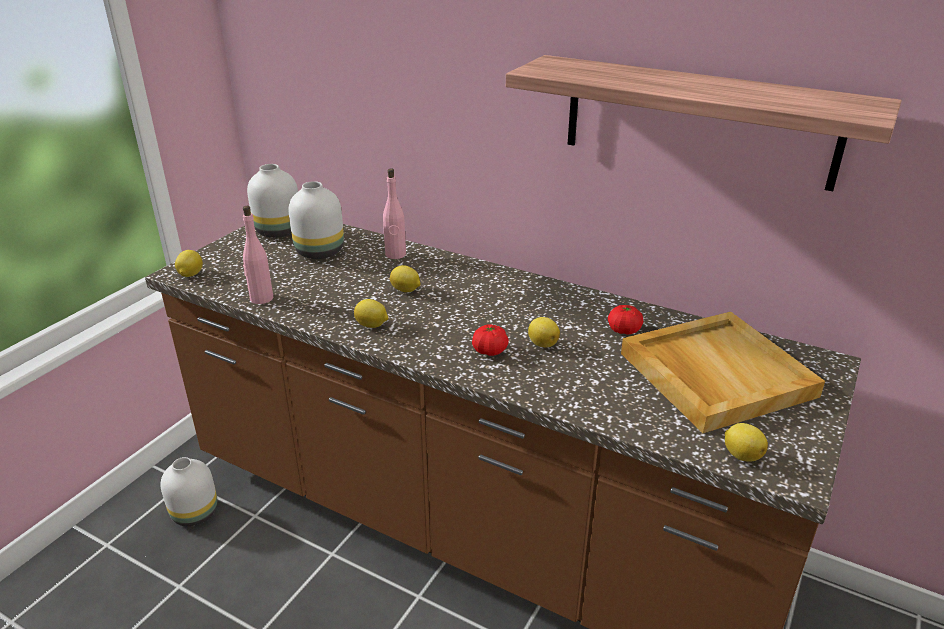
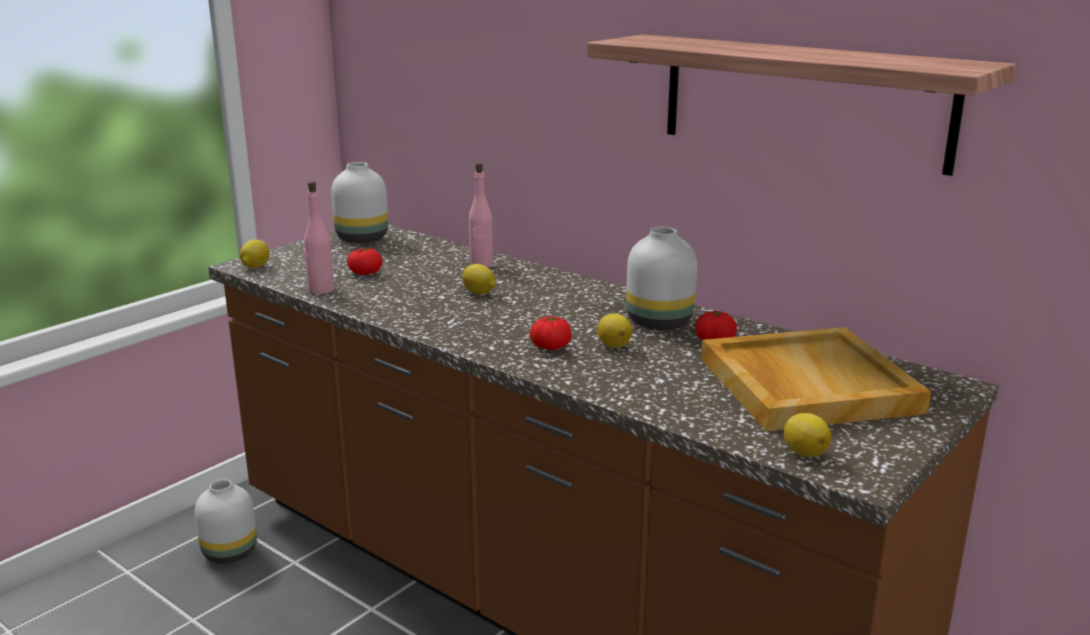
camera: 10 degrees right, 10 degrees down
white vase [288,181,344,259] -> white vase moved to [626,227,697,330]
lemon [354,299,388,328] -> none
none -> tomato [347,248,382,275]

